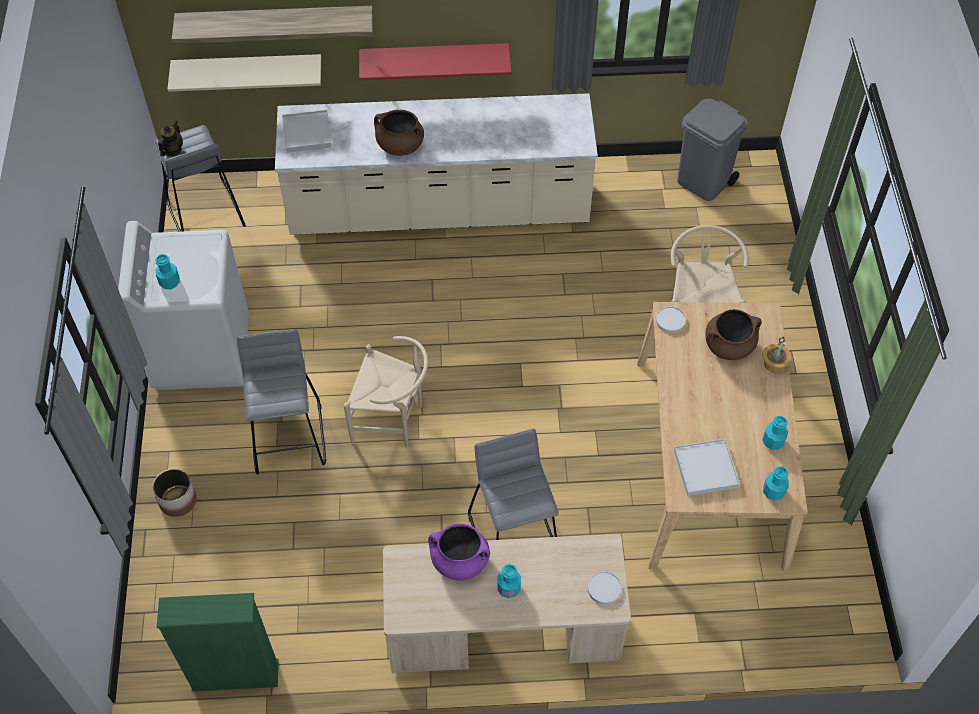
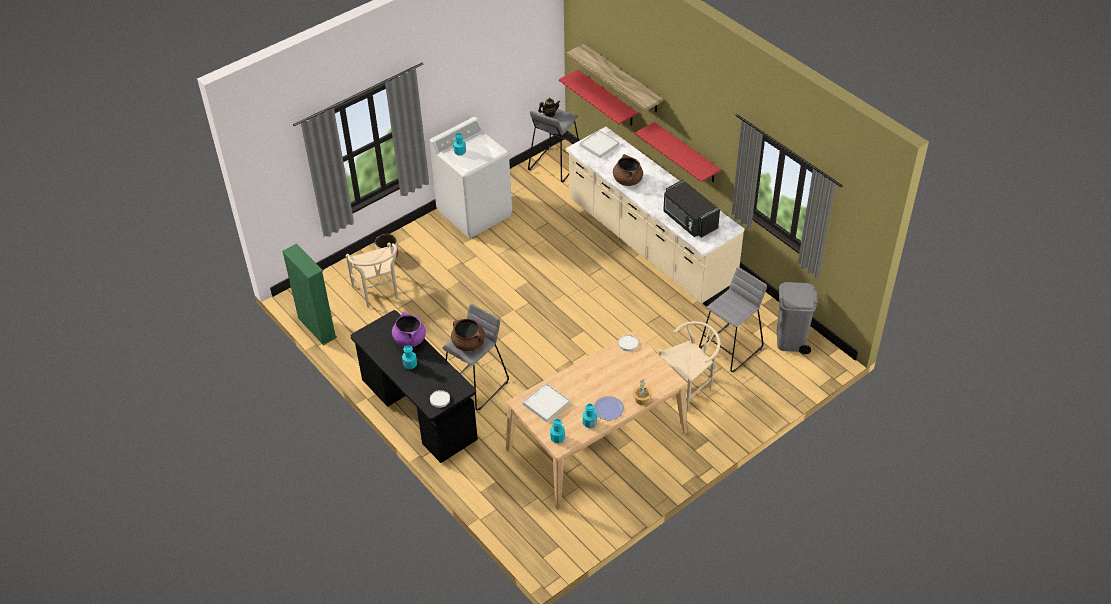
camera: 55 degrees right, 10 degrees down
beige shelf [167,54,321,92] -> red shelf [559,70,638,126]
grey stool [237,329,326,475] -> grey stool moved to [699,267,767,372]
beige chair [344,336,428,448] -> beige chair moved to [346,242,398,308]
beige desk [383,534,631,673] -> black desk [351,310,478,463]
brown cooking pot [705,309,762,360] -> brown cooking pot moved to [451,319,485,351]
none -> plate [594,396,624,420]
none -> black microwave [663,180,720,238]

